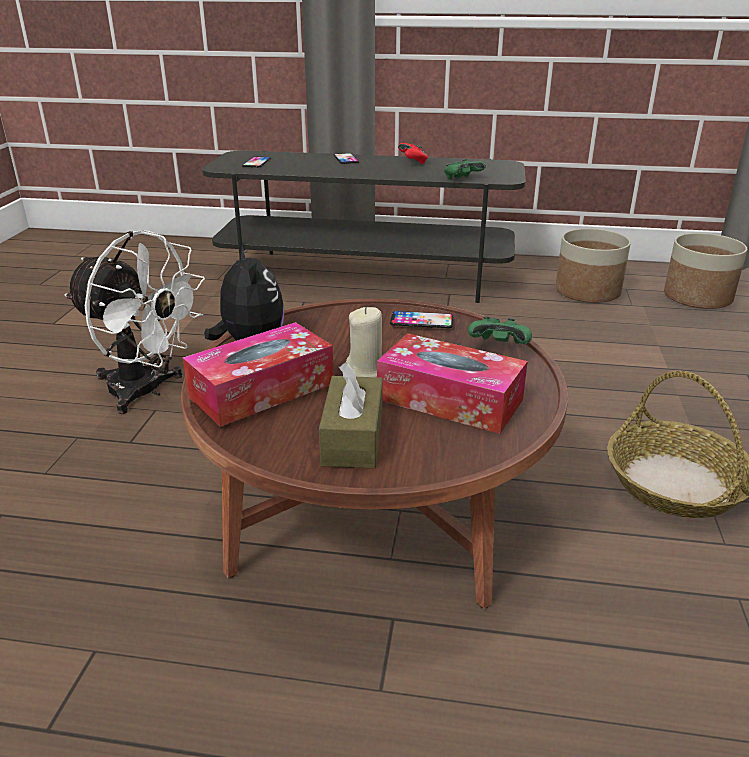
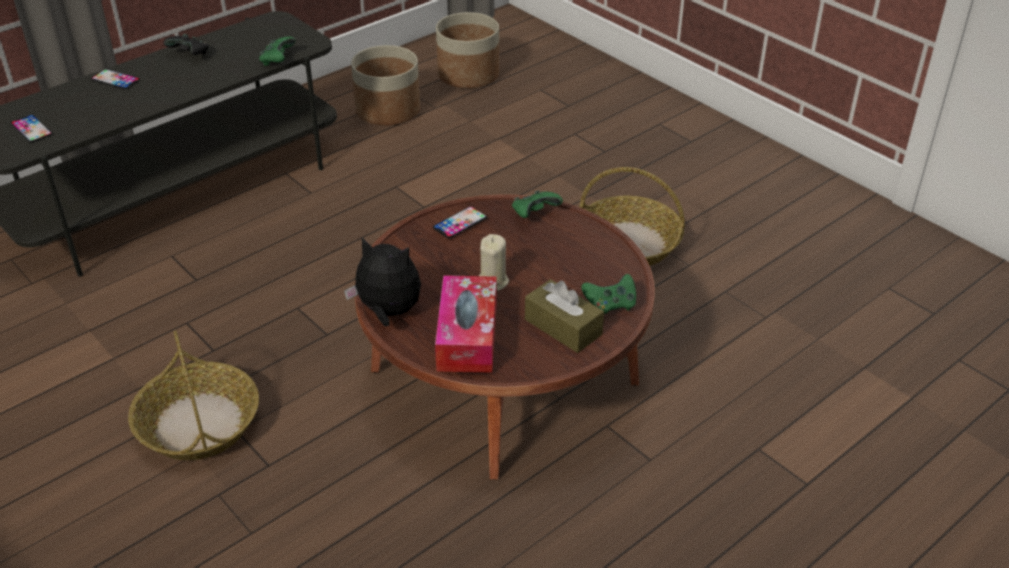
camera: 50 degrees left, 10 degrees up
white fan [65,230,205,414] -> basket [128,330,259,460]
tissue box [377,333,528,434] -> none
red game controller [398,143,428,164] -> black game controller [163,34,209,55]
none -> green game controller [581,274,636,314]

